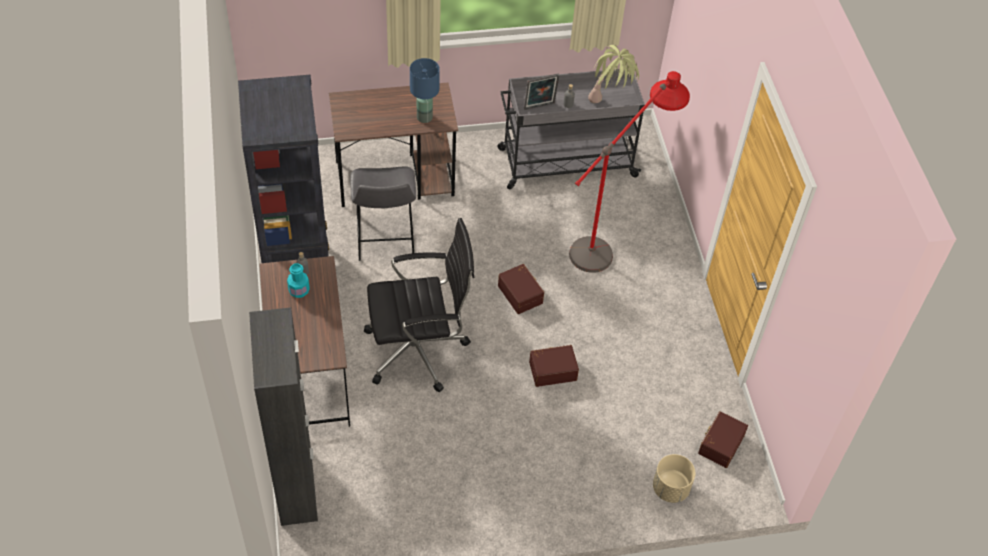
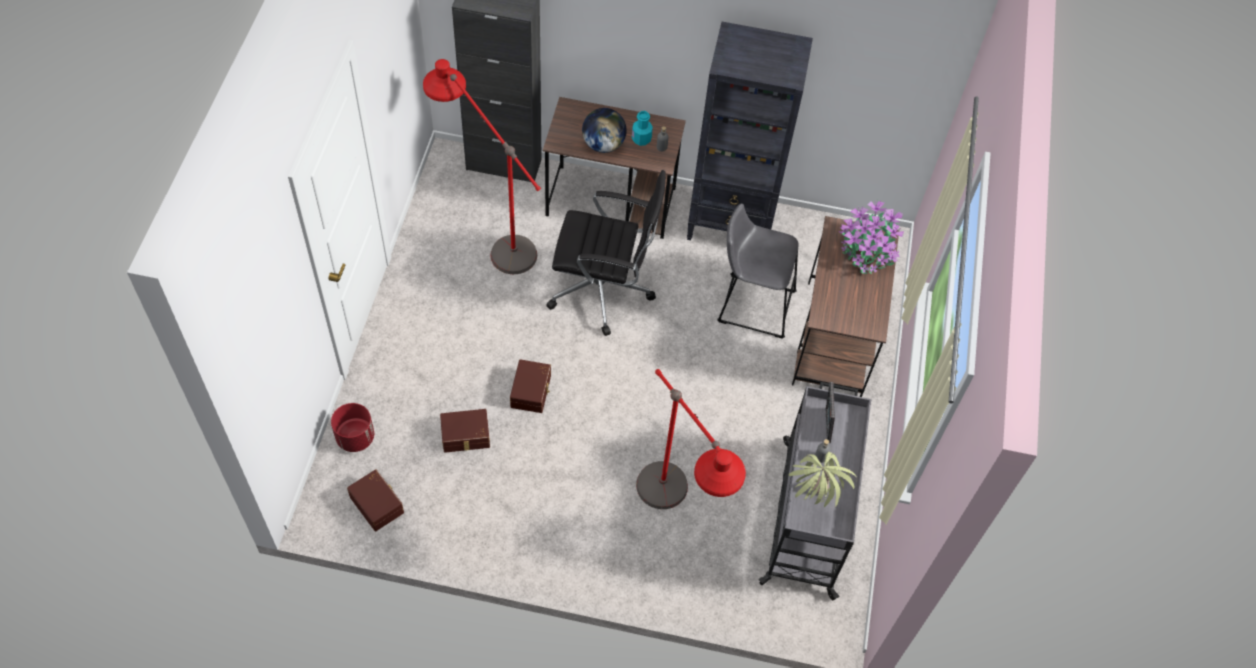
camera: 110 degrees right, 5 degrees up
black office chair [364,218,474,392] -> black office chair turned 90 degrees counterclockwise [546,170,666,336]
blue table lamp [410,58,440,123] -> none
brown storage box [498,264,544,314] -> brown storage box moved to [440,409,490,453]
beige planter [653,454,696,503] -> red planter [331,403,374,452]
none -> red floor lamp [423,59,541,274]
none -> globe [582,108,627,153]
none -> potted plant [839,201,904,274]

